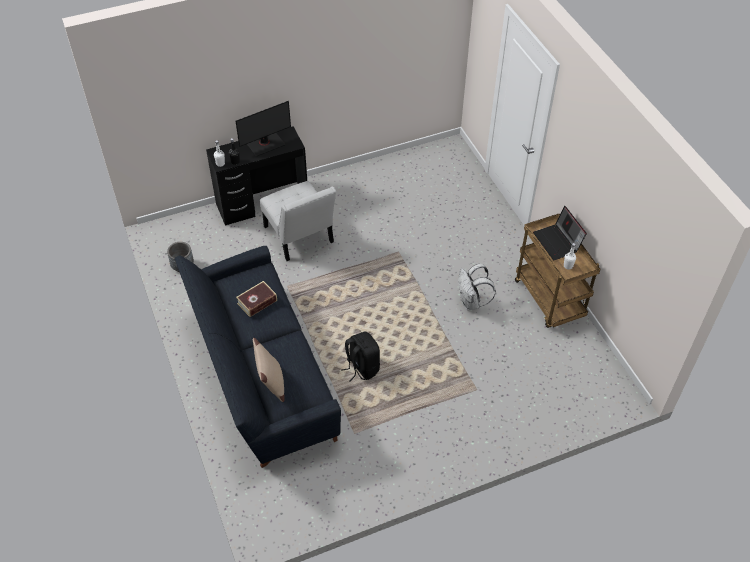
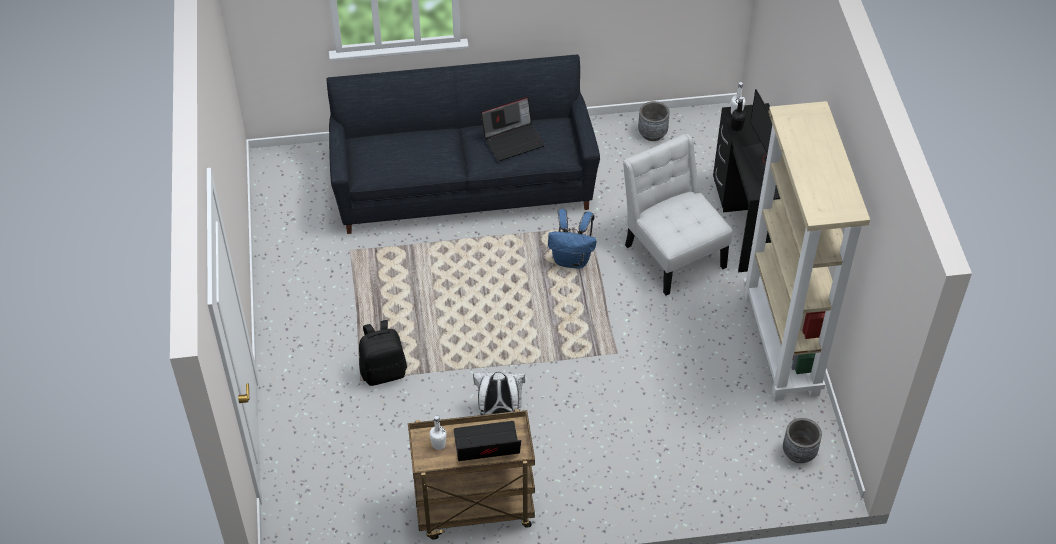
camera: 105 degrees right, 0 degrees up
book [236,281,277,317] -> laptop [481,97,545,161]
beige pillow [253,338,285,402] -> none
white chair [260,181,336,261] -> white chair turned 75 degrees clockwise [623,133,732,296]
black backpack [341,331,380,382] -> black backpack moved to [359,320,407,386]
none -> blue backpack [548,209,596,268]
none -> beige bookcase [743,101,870,401]
none -> grey planter [783,418,822,463]

